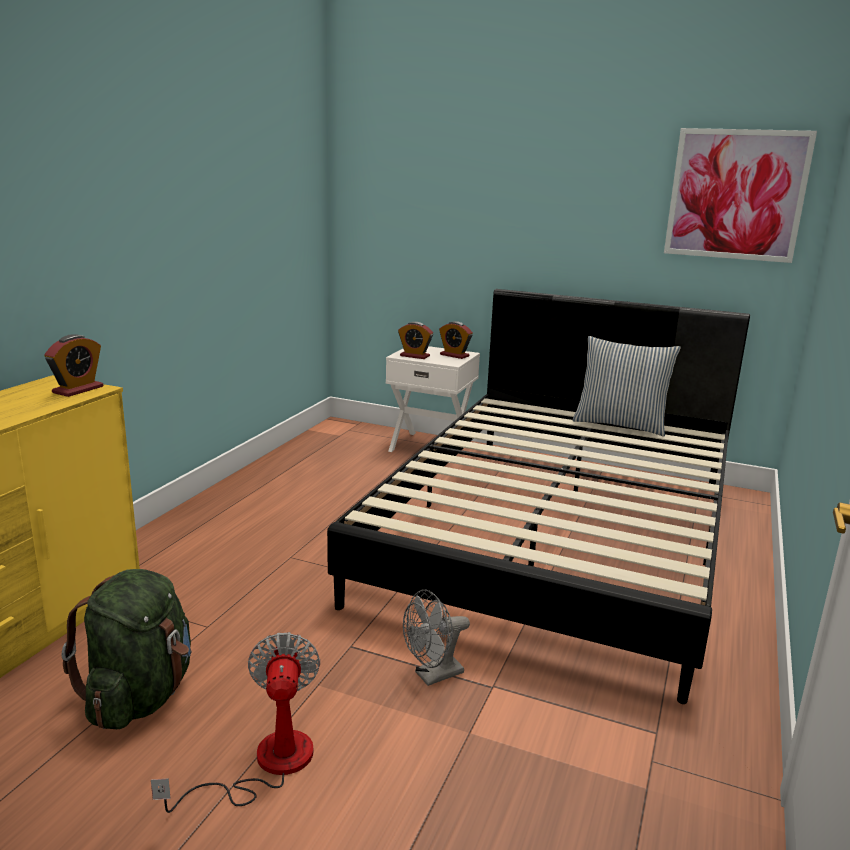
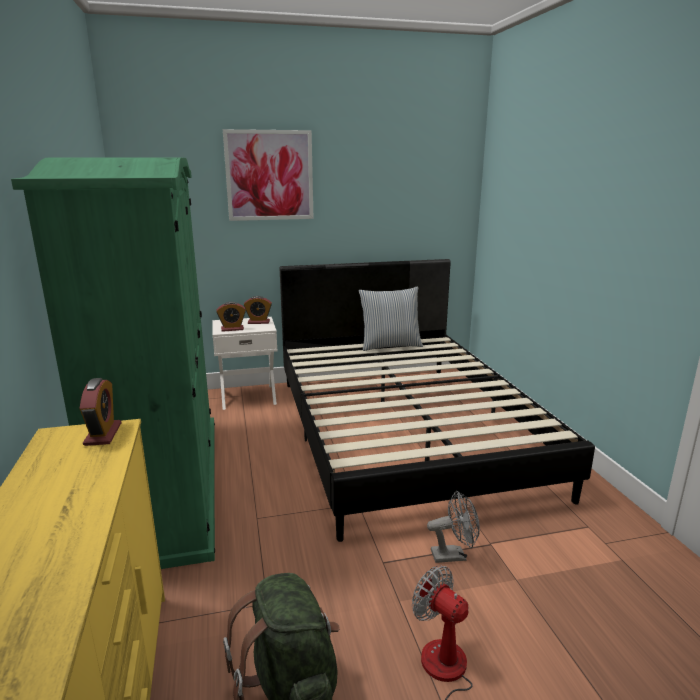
camera: 35 degrees left, 0 degrees up
grey fan [403,589,470,686] -> grey fan turned 120 degrees counterclockwise [427,491,480,563]
picture [664,128,817,263] -> picture moved to [223,129,314,221]
none -> green wardrobe [11,157,215,569]

